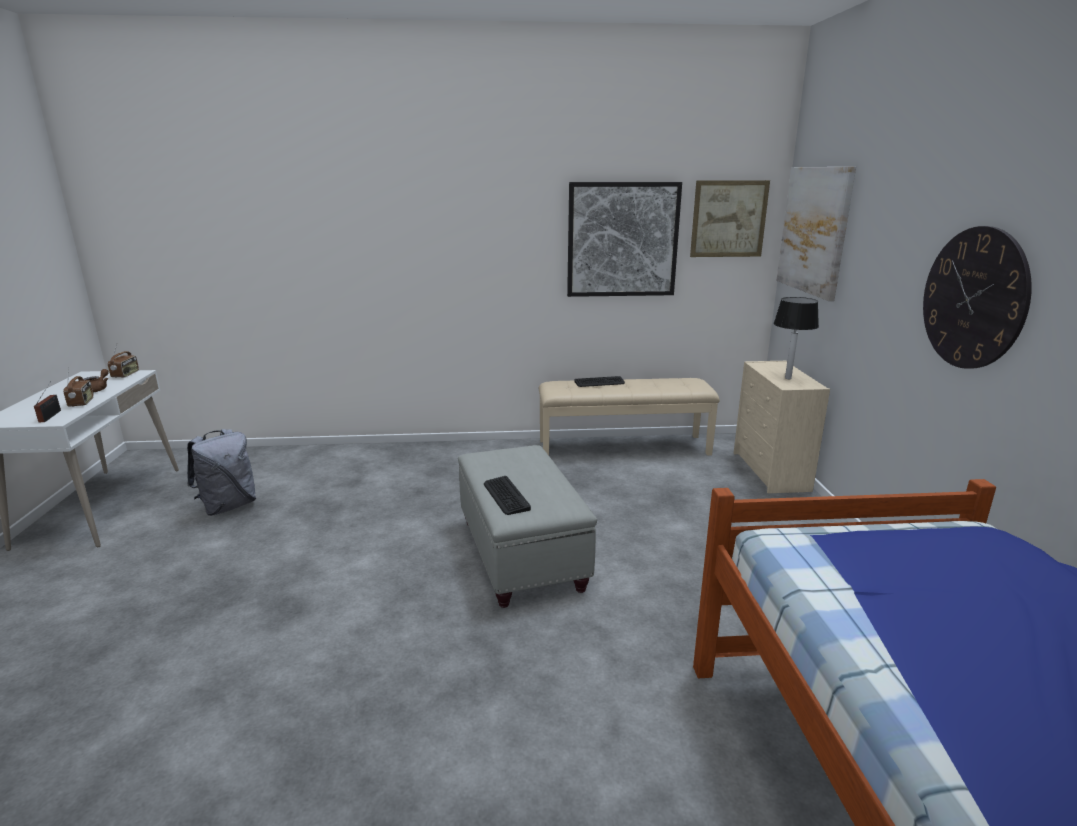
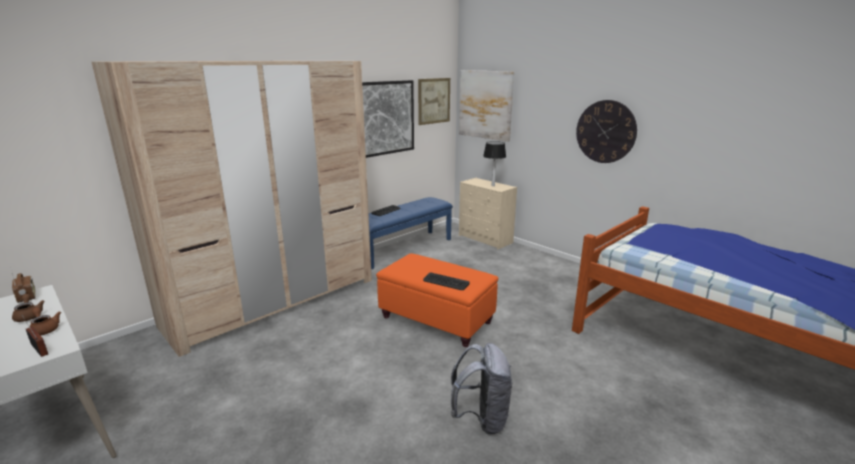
camera: 40 degrees left, 0 degrees up
radio [63,368,94,407] -> brown teapot [30,307,61,336]
grey backpack [187,429,256,516] -> grey backpack moved to [451,343,512,435]
grey ottoman [458,445,597,608] -> orange ottoman [376,254,498,347]
beige bench [539,378,720,456] -> blue bench [369,197,453,269]
none -> beige wardrobe [92,61,372,357]

